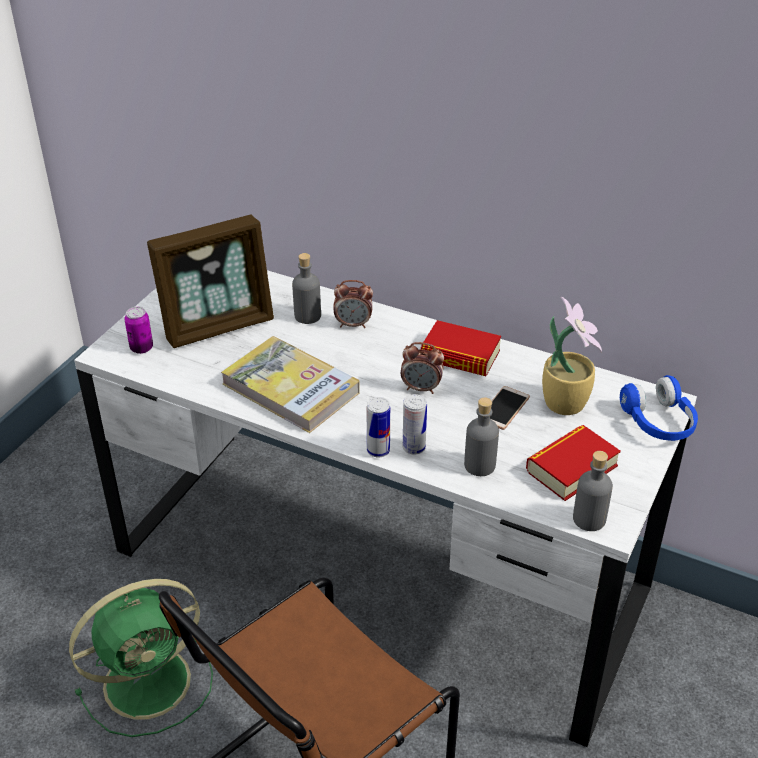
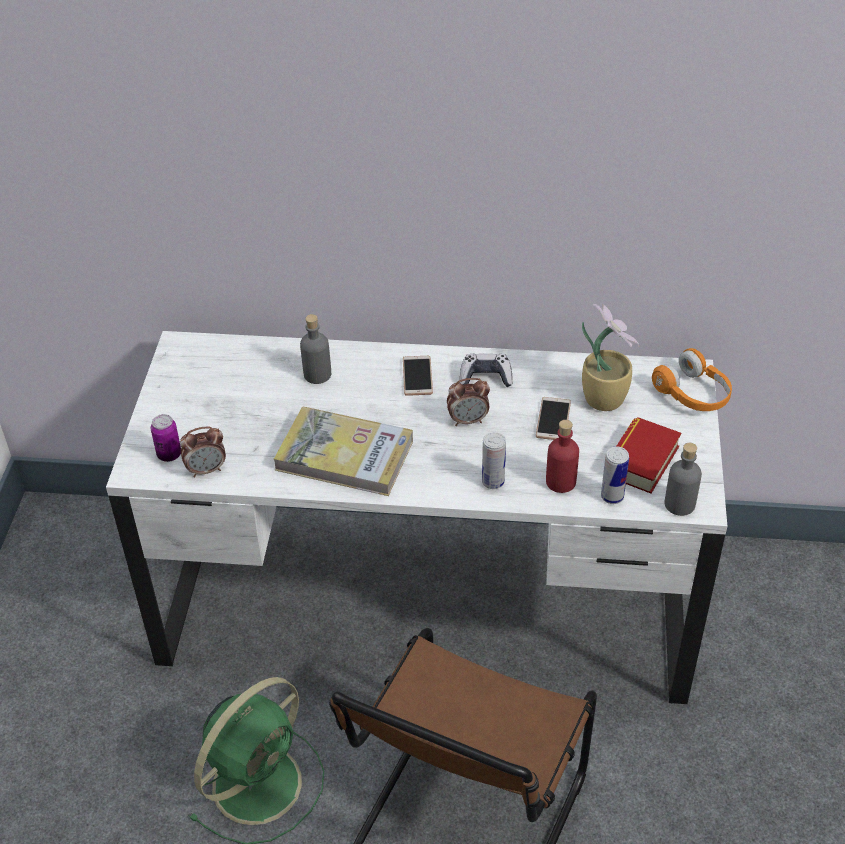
camera: 20 degrees left, 5 degrees up
picture frame [147,215,274,348] -> none
alarm clock [333,280,373,328] -> alarm clock moved to [180,426,226,478]
can [366,397,390,458] -> can moved to [601,446,629,504]
book [420,320,501,376] -> game controller [460,354,513,387]
grey bottle [464,398,499,476] -> red bottle [546,420,579,493]
blue headphones [620,375,698,441] -> orange headphones [652,348,732,411]
none -> phone [403,356,433,396]

